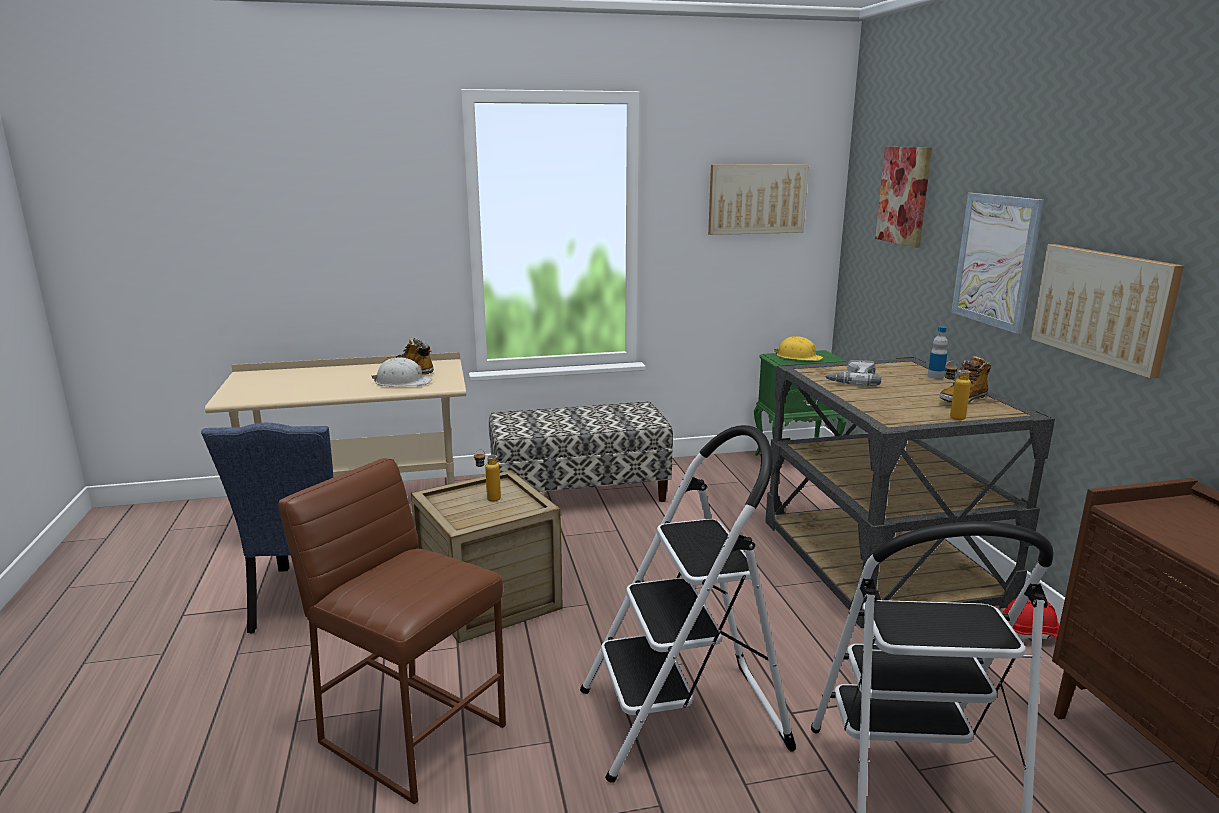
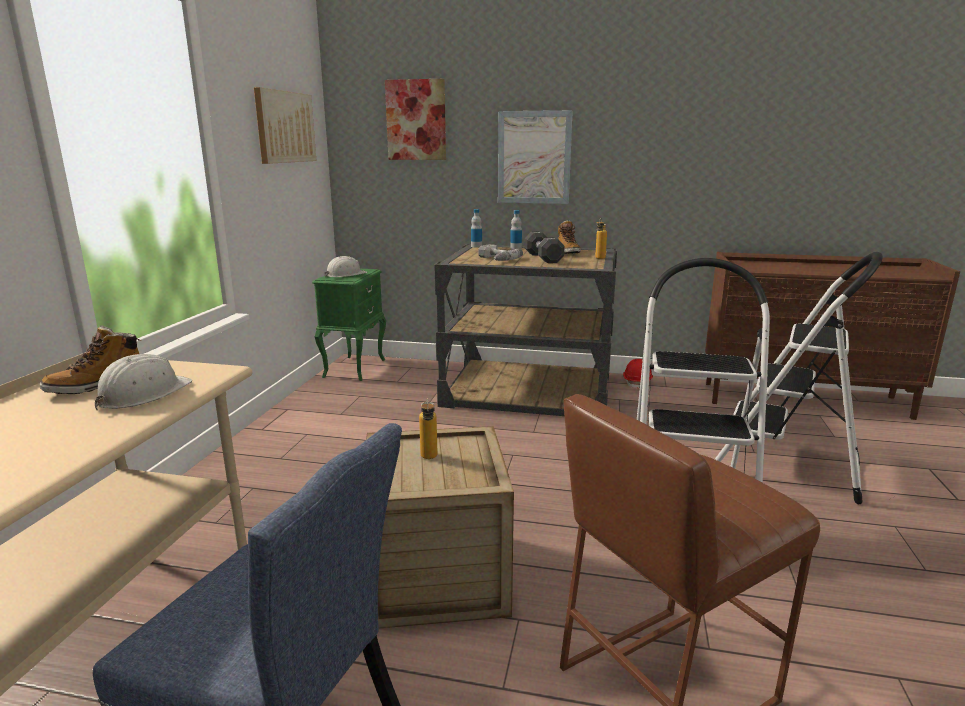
camera: 65 degrees left, 0 degrees up
bench [489,402,673,502] -> none
yellow hard hat [774,336,823,361] -> white hard hat [325,256,367,277]
picture [1031,244,1184,379] -> none
none -> bottle [471,209,482,248]
none -> black dumbbell [524,231,565,263]

